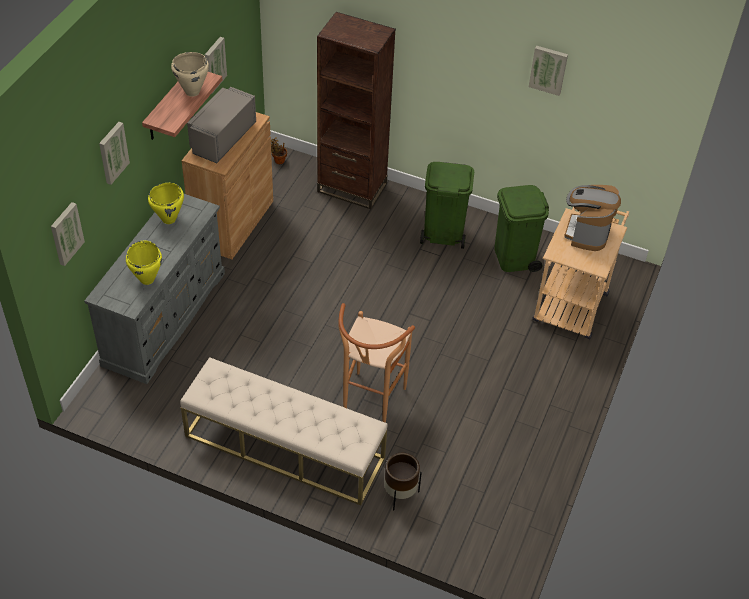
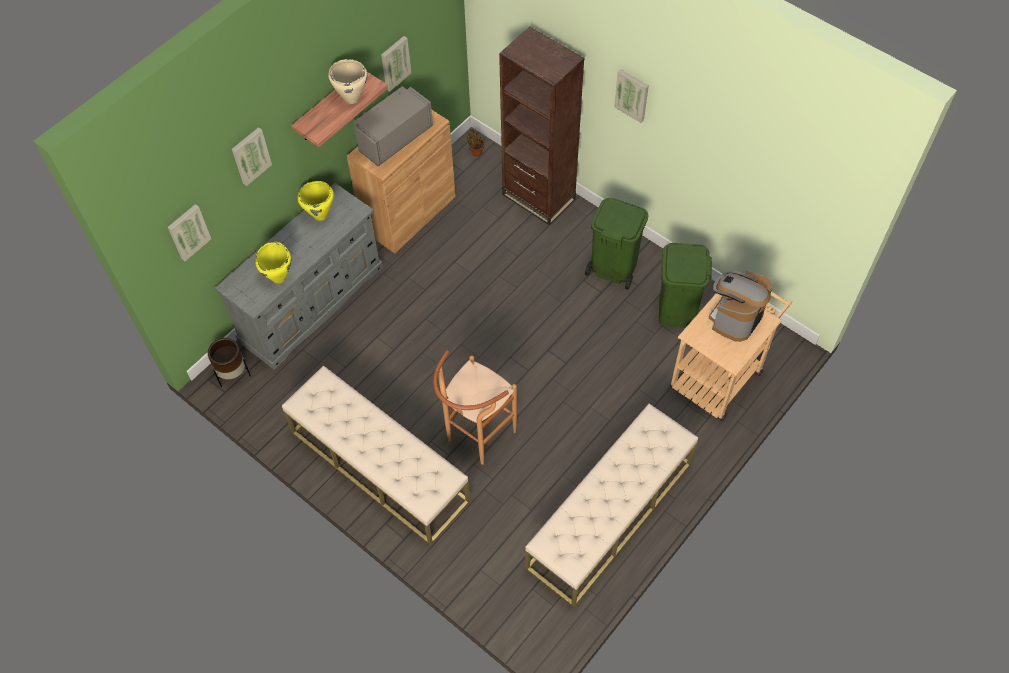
camera: 20 degrees right, 10 degrees up
brown planter [384,453,422,510] -> brown planter moved to [208,338,251,387]
picture [529,45,568,96] -> picture moved to [614,69,649,123]
none -> beige bench [525,404,698,607]

